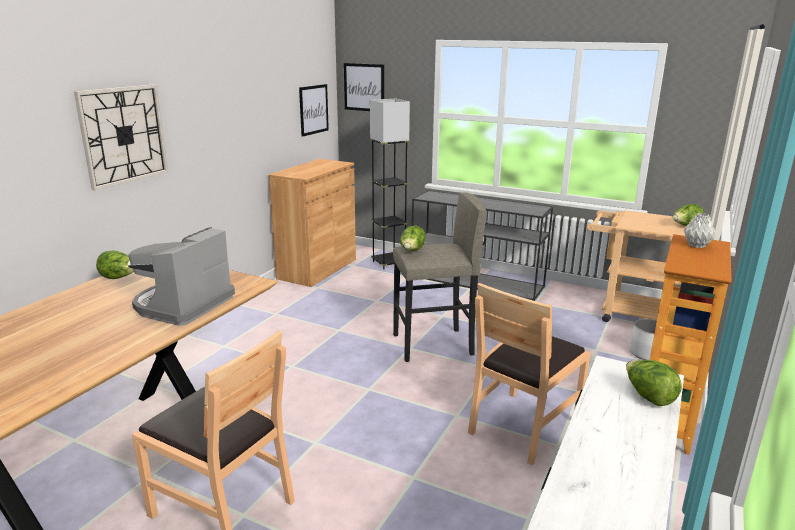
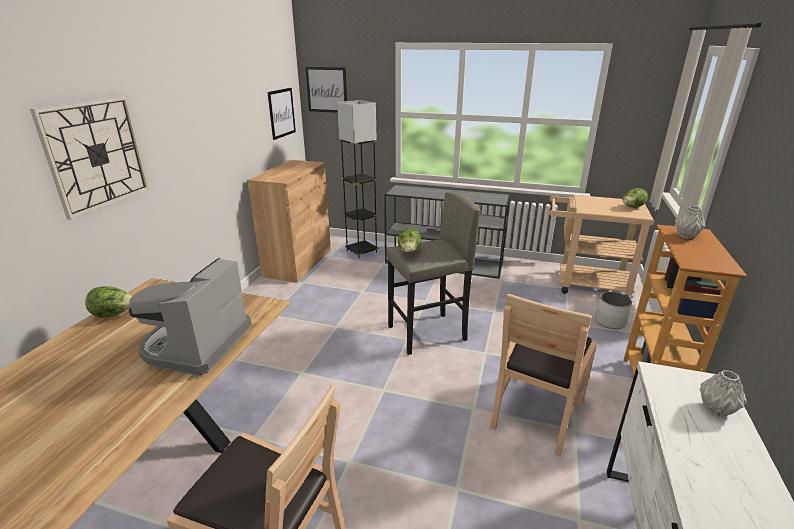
camera: 10 degrees left, 5 degrees up
lettuce [626,360,682,406] -> grey vase [700,370,747,417]

